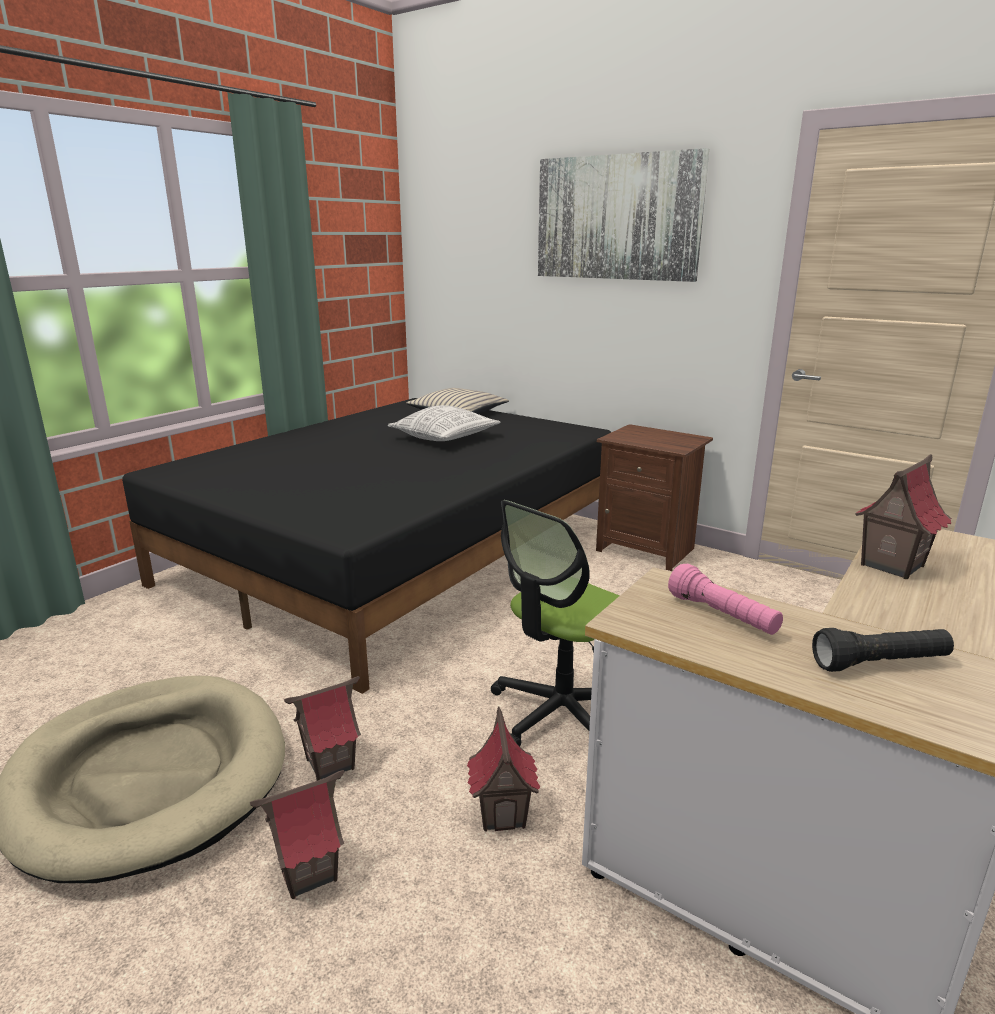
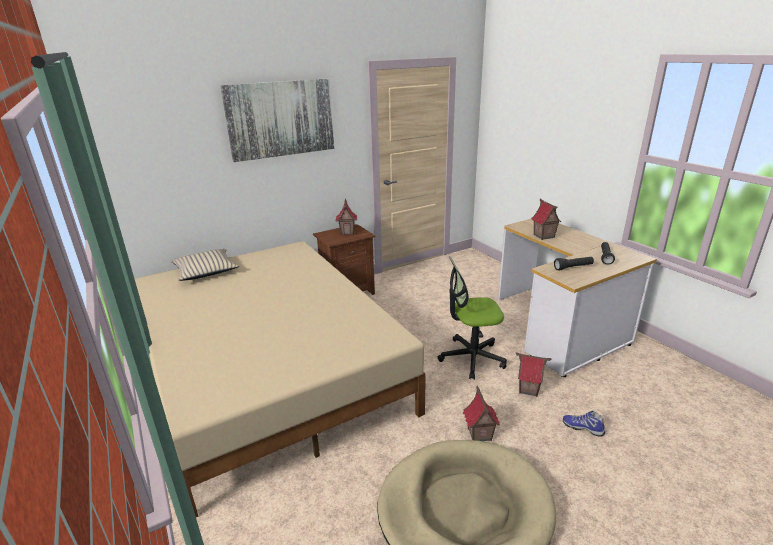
camera: 65 degrees left, 5 degrees up
black bed [122,398,611,694] -> beige bed [135,241,426,517]
toy house [250,770,344,899] -> toy house moved to [335,199,357,235]
pillow [388,405,500,441] -> none
office chair [491,500,619,746] -> office chair turned 105 degrees clockwise [437,256,507,380]
pink flashlight [668,563,783,635] -> black flashlight [554,257,594,271]
none -> shoe [563,410,605,437]

